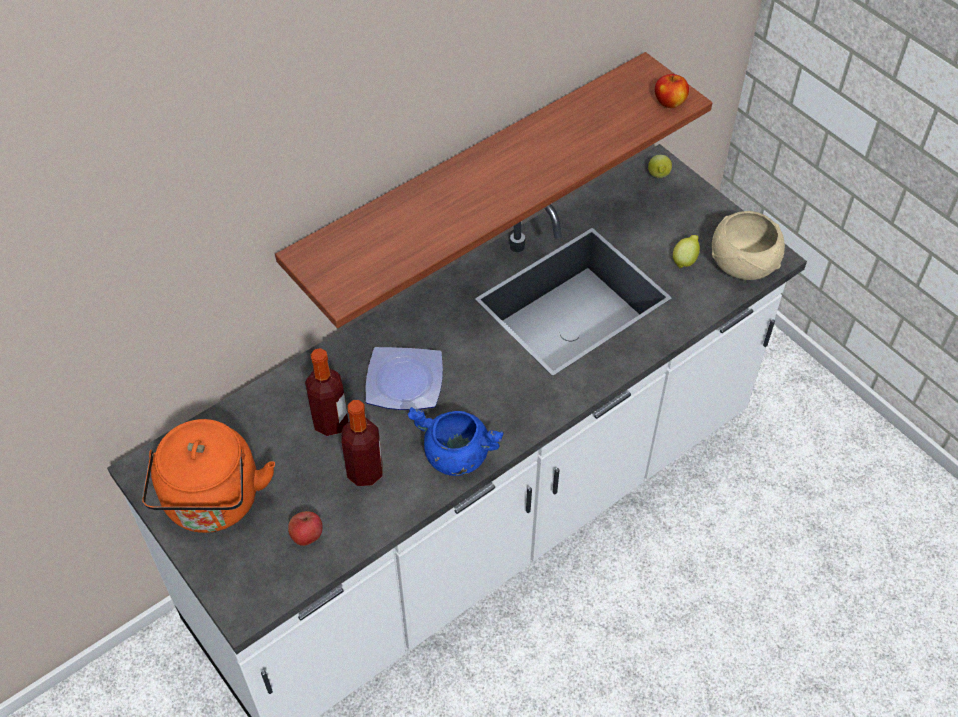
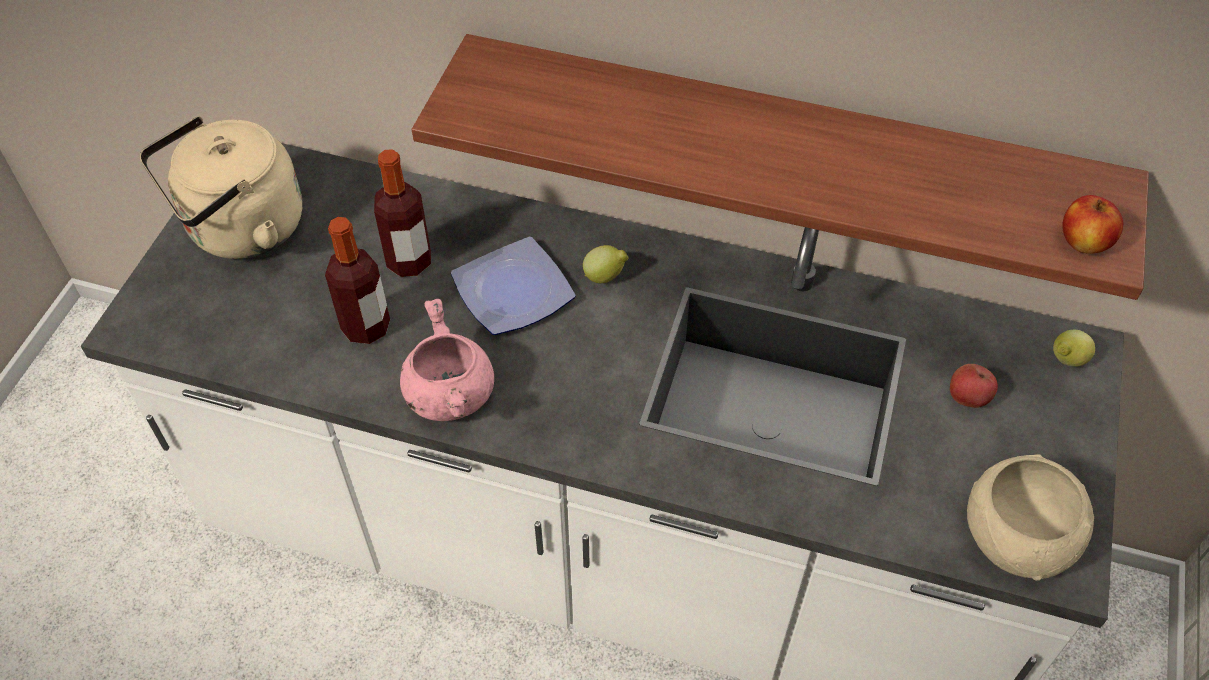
camera: 55 degrees right, 0 degrees up
orange kettle [142,419,275,533] -> beige kettle [140,116,302,259]
apple [288,511,323,546] -> apple moved to [950,364,998,408]
blue cooking pot [407,407,503,476] -> pink cooking pot [400,299,494,421]
lemon [673,235,700,268] -> lemon moved to [583,245,629,283]

